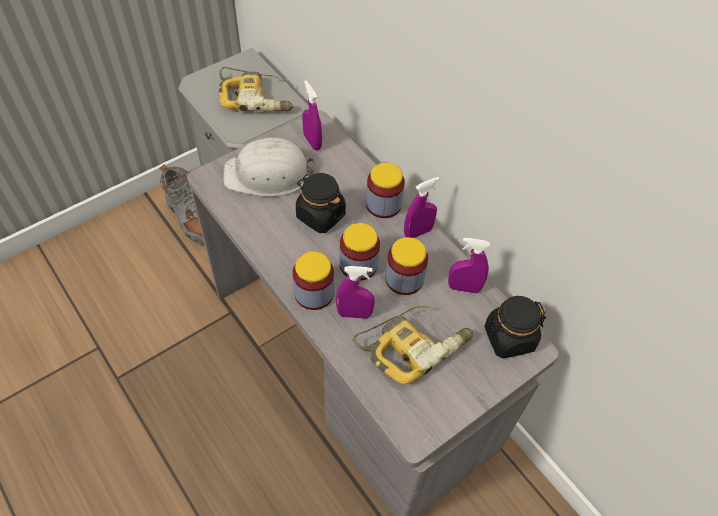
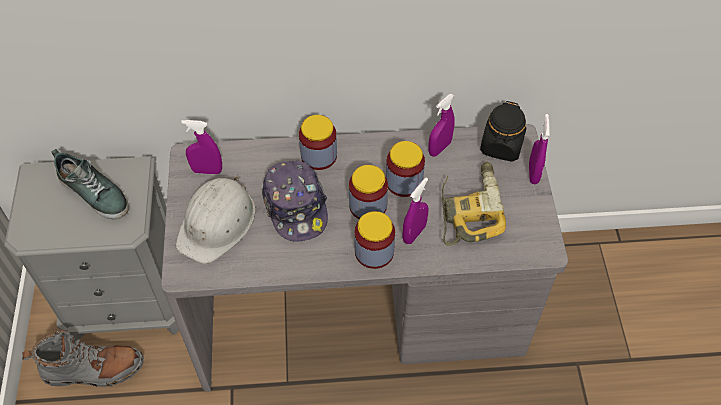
camera: 55 degrees left, 0 degrees up
power drill [219,67,294,113] -> shoe [51,149,129,219]
black jar [296,173,346,233] -> cap [262,161,328,242]
purple spray bottle [404,177,440,238] -> purple spray bottle moved to [529,114,550,184]

